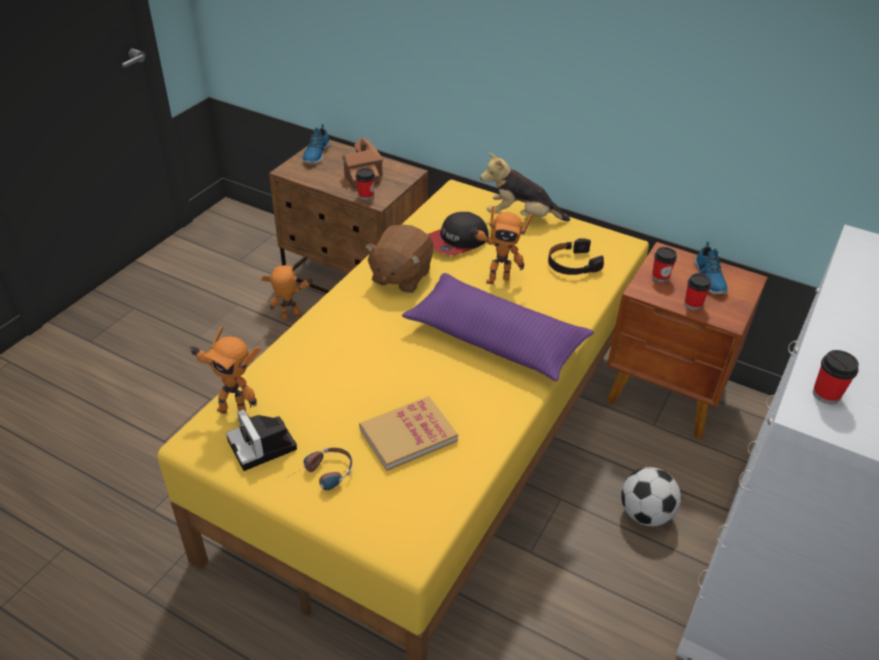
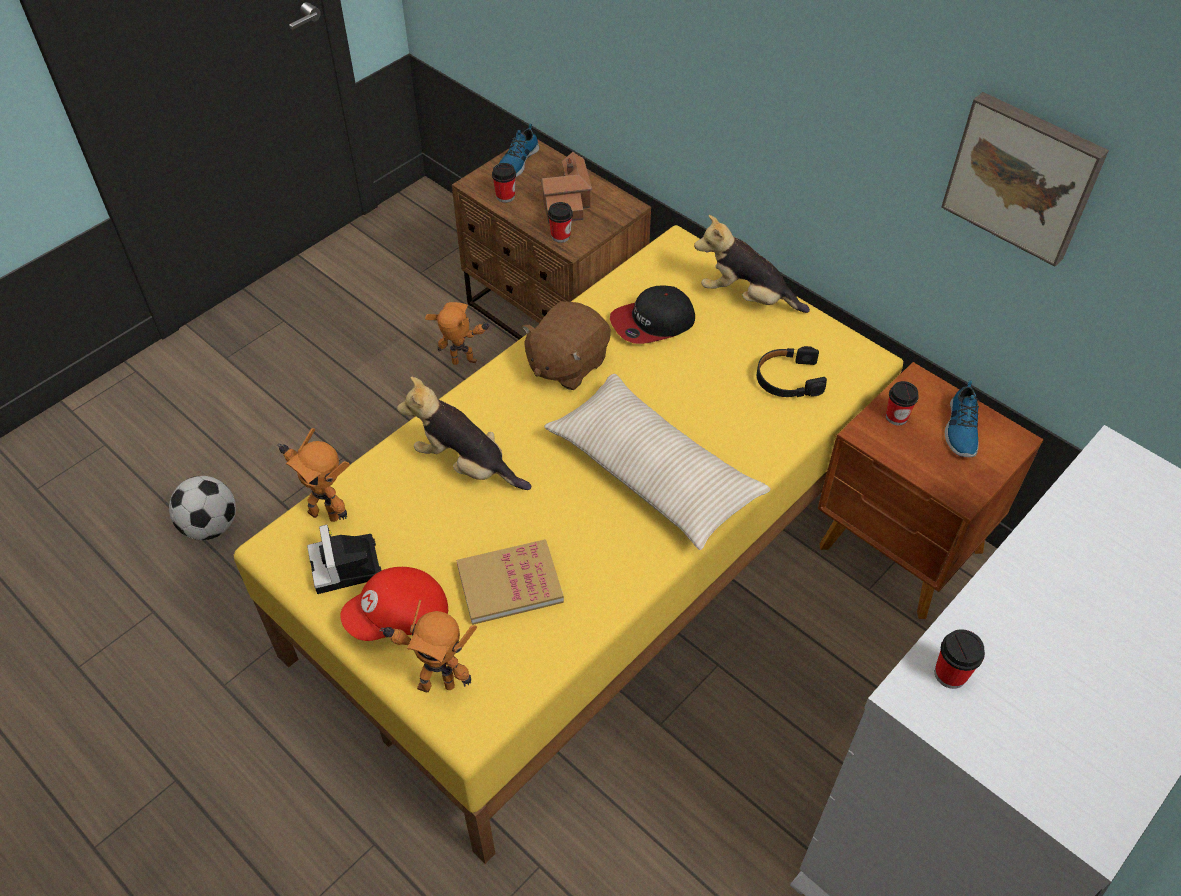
camera: 15 degrees right, 10 degrees up
headphones [288,448,353,490] -> red cap [340,567,448,641]
purple pillow [402,273,594,381] -> beige pillow [544,374,771,550]
toy robot [469,206,533,284] -> toy robot moved to [379,600,477,693]
football [621,467,681,526] -> football moved to [169,476,236,540]
cup [685,273,711,310] -> cup moved to [492,163,516,203]
none -> plush toy [397,377,532,490]
none -> picture [941,92,1109,267]

